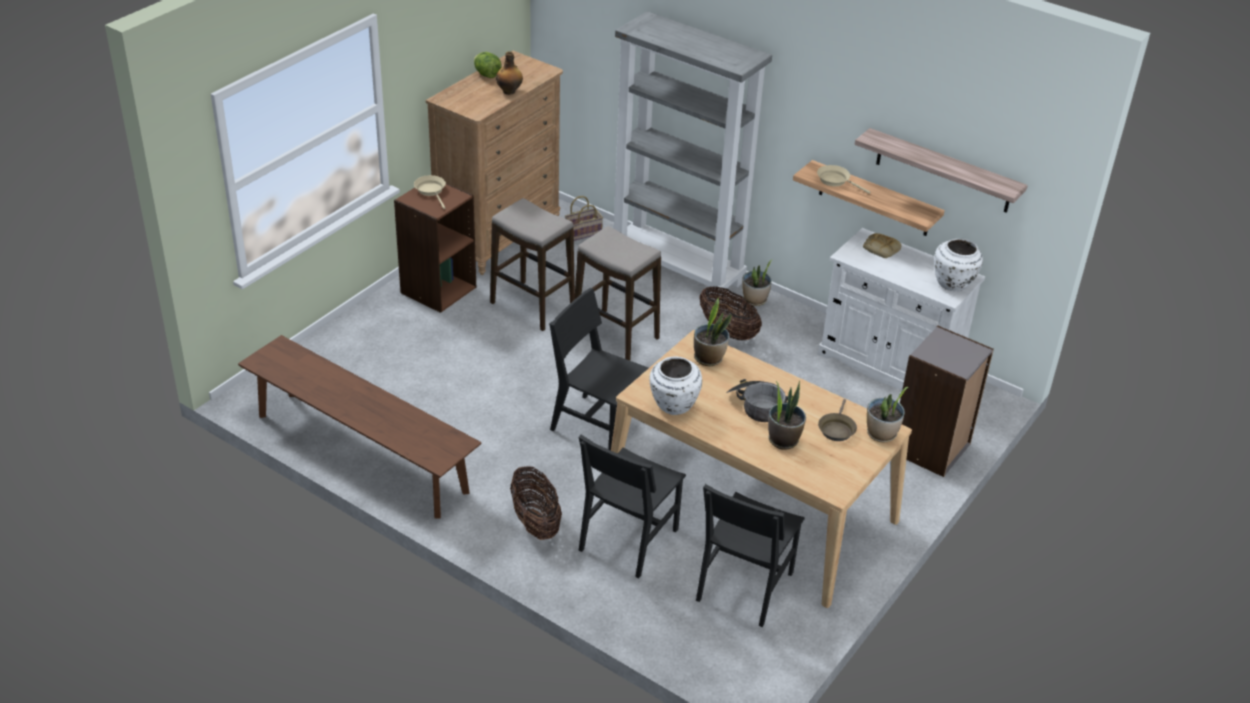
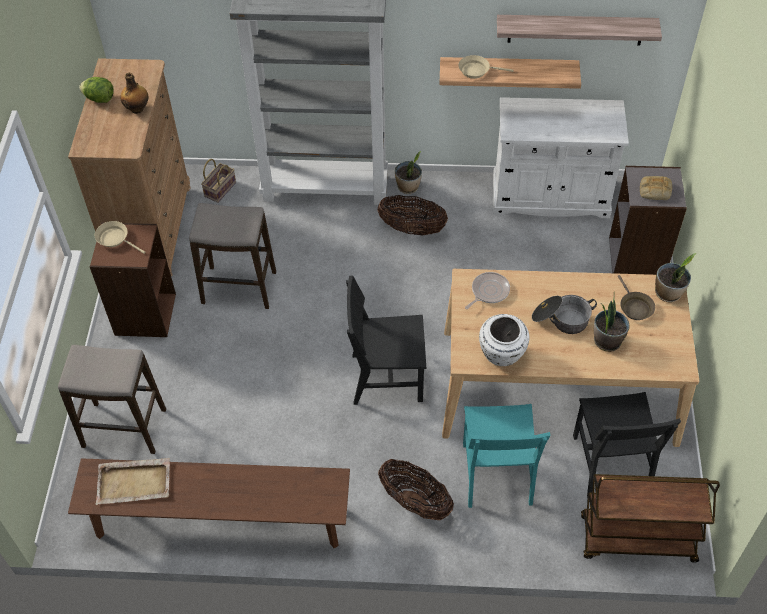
camera: 30 degrees left, 15 degrees up
stool [575,226,661,361] -> stool moved to [58,345,166,454]
black chair [578,435,686,578] -> turquoise chair [463,404,551,508]
potted plant [694,297,732,366] -> frying pan [465,272,510,309]
bread [863,233,901,258] -> bread moved to [640,176,672,200]
white vase [934,238,983,291] -> none
none -> beige tray [95,458,170,505]
none -> brown cart [581,474,720,563]

